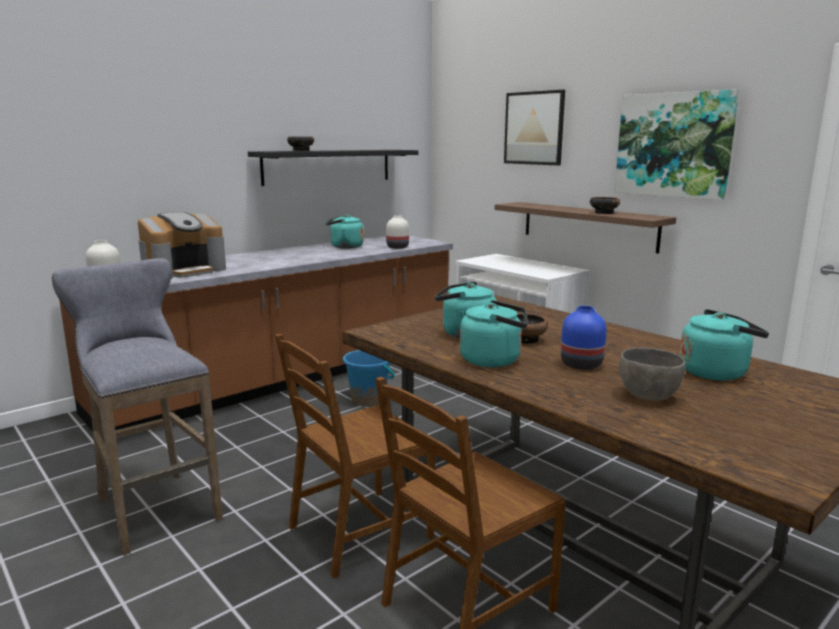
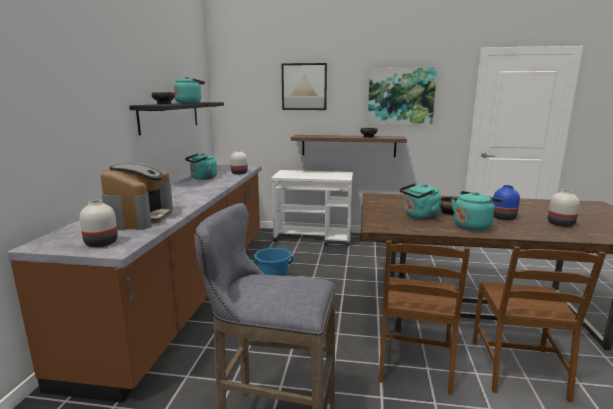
camera: 40 degrees left, 0 degrees up
grey bowl [619,348,685,401] -> white vase [548,190,580,227]
turquoise kettle [680,309,769,381] -> turquoise kettle moved to [174,77,205,103]

